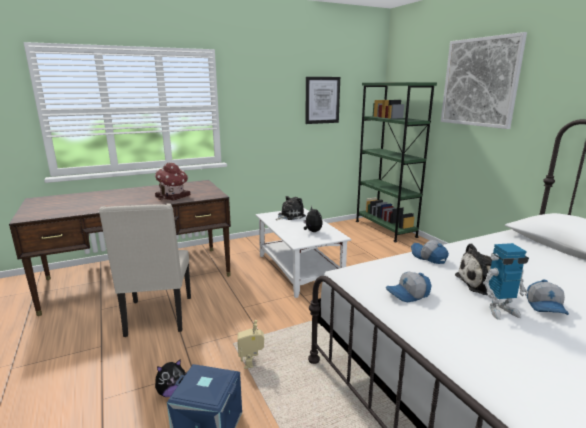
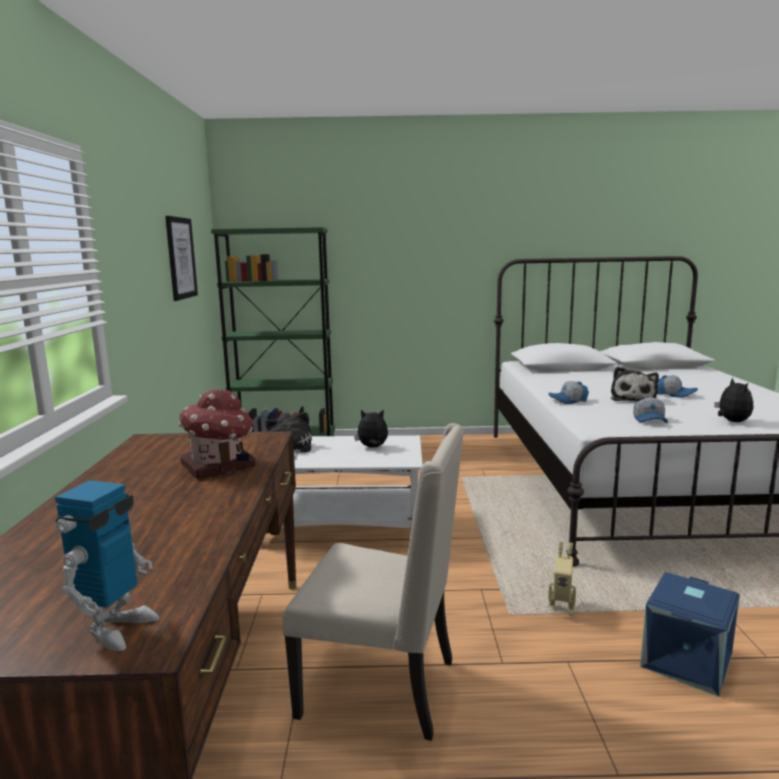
camera: 65 degrees left, 5 degrees down
plush toy [155,359,187,397] -> plush toy moved to [714,377,753,422]
picture [441,32,527,129] -> none
toy robot [483,243,529,320] -> toy robot moved to [55,480,159,651]

